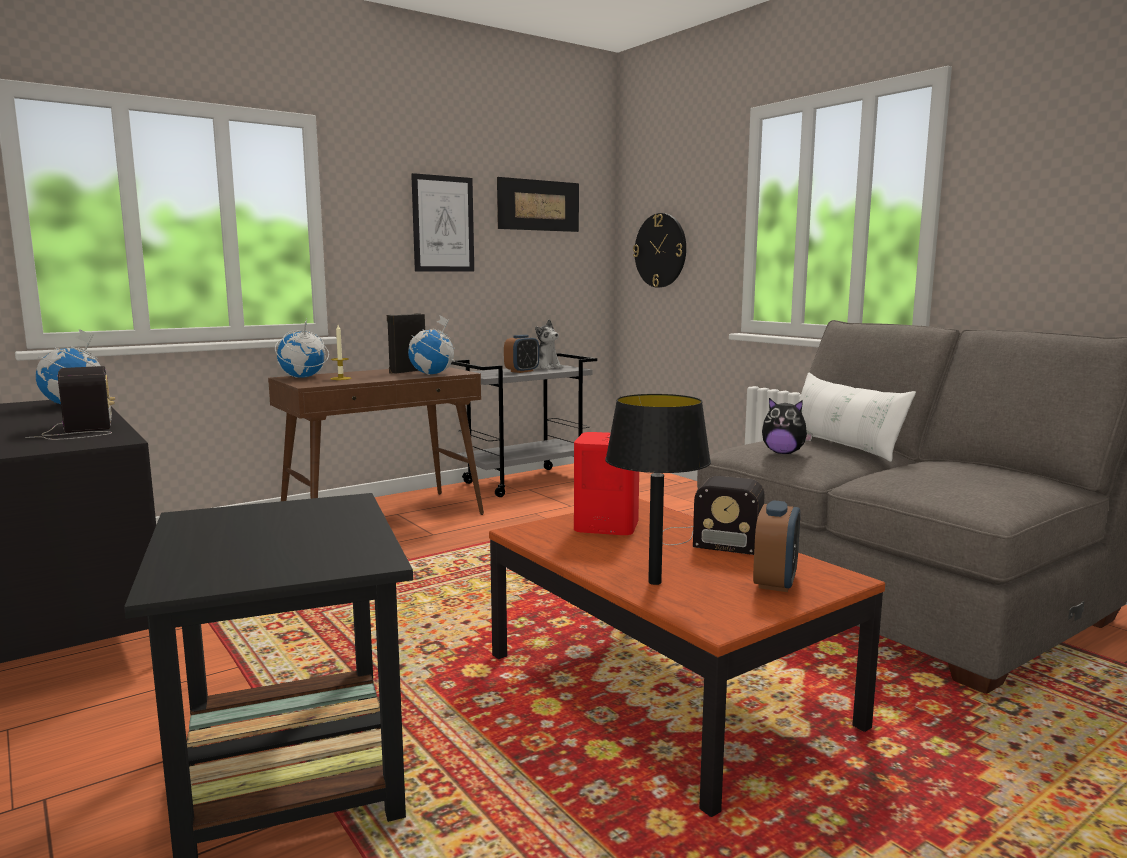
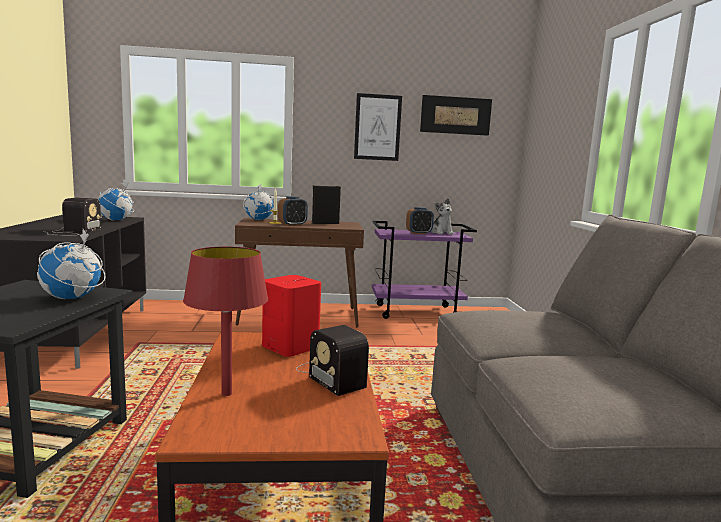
camera: 30 degrees right, 0 degrees up
globe [408,316,455,375] -> globe moved to [37,229,105,299]
grey cart [451,353,597,497] -> purple cart [372,221,477,319]
black table lamp [605,394,711,585] -> red table lamp [183,247,268,396]
wall clock [633,213,686,288] -> none
alarm clock [753,500,800,592] -> alarm clock moved to [278,196,308,226]
plush toy [762,398,813,454] -> none
white pillow [799,372,916,462] -> none

